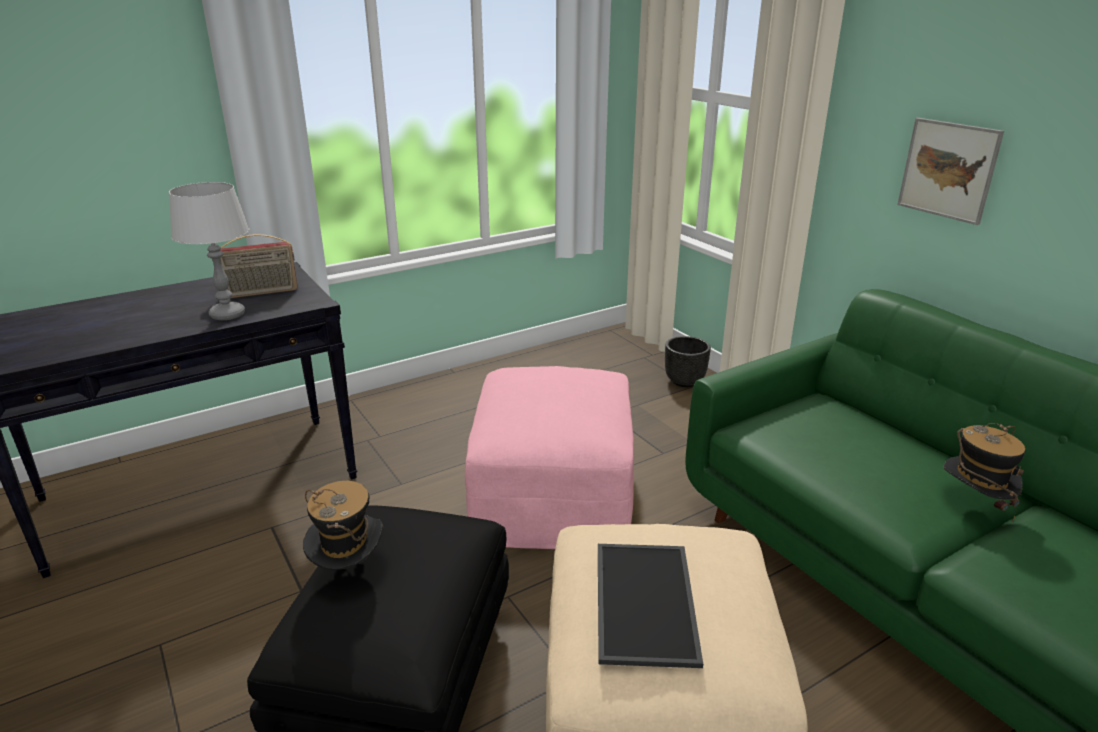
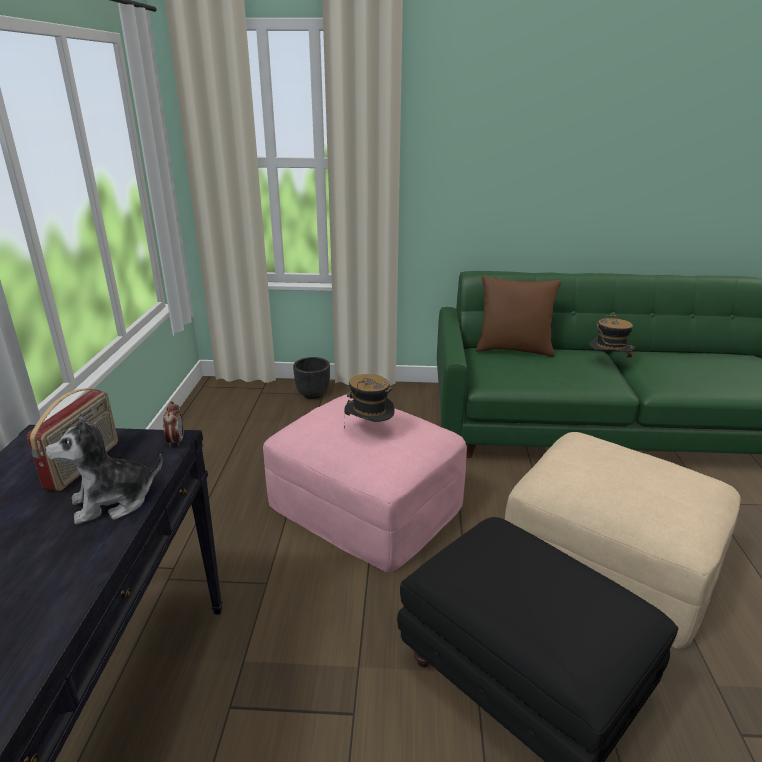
camera: 55 degrees left, 0 degrees up
grey table lamp [169,182,249,320] -> plush toy [45,413,163,525]
hat [303,481,383,570] -> hat moved to [344,374,395,428]
tray [598,544,703,668] -> none
picture [897,118,1004,225] -> none
none -> alarm clock [163,401,184,447]
none -> brown pillow [476,275,561,357]

